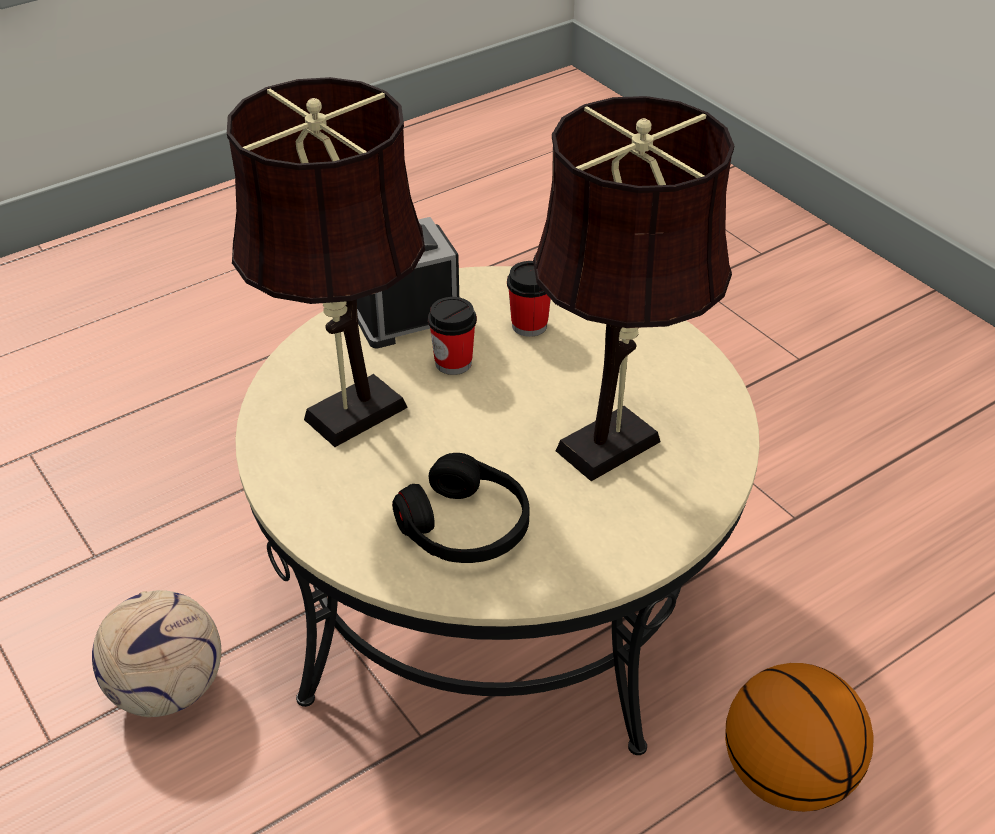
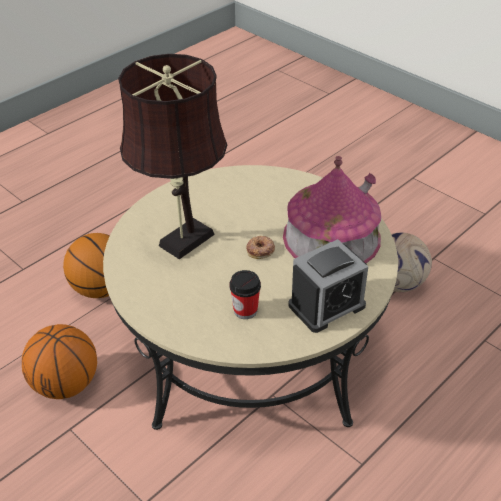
camera: 170 degrees right, 0 degrees up
brown table lamp [227,77,425,447] -> toy house [283,156,381,263]
black headphones [392,453,530,563] -> none
cup [428,297,477,375] -> none
none -> basketball [22,324,97,399]
none -> donut [246,236,275,259]

